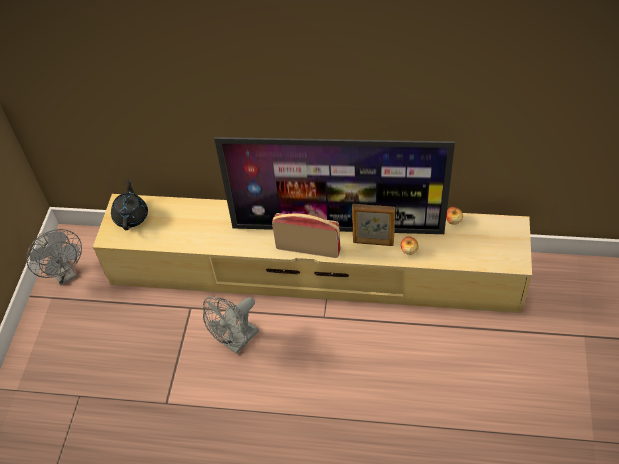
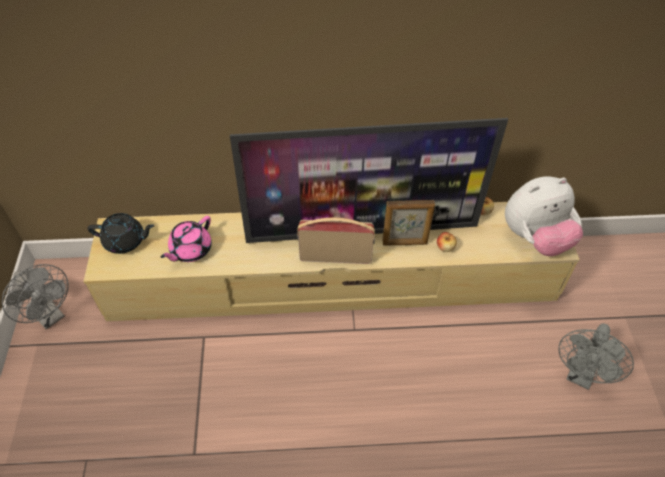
camera: 15 degrees left, 0 degrees up
black teapot [111,179,148,230] -> black teapot turned 105 degrees clockwise [88,213,155,254]
grey fan [203,296,259,354] -> grey fan moved to [558,324,634,390]
none -> pink teapot [161,216,212,262]
none -> plush toy [505,176,583,256]

